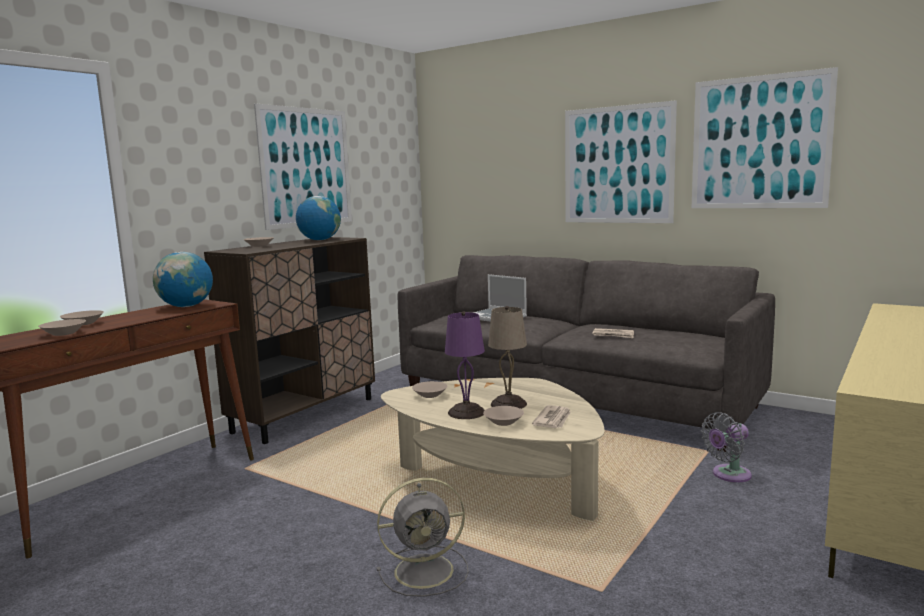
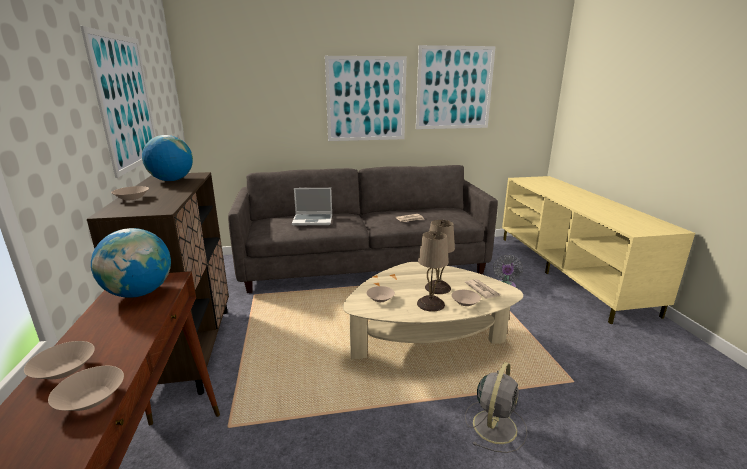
camera: 45 degrees left, 10 degrees up
purple table lamp [445,312,485,419] -> beige table lamp [417,231,449,312]

